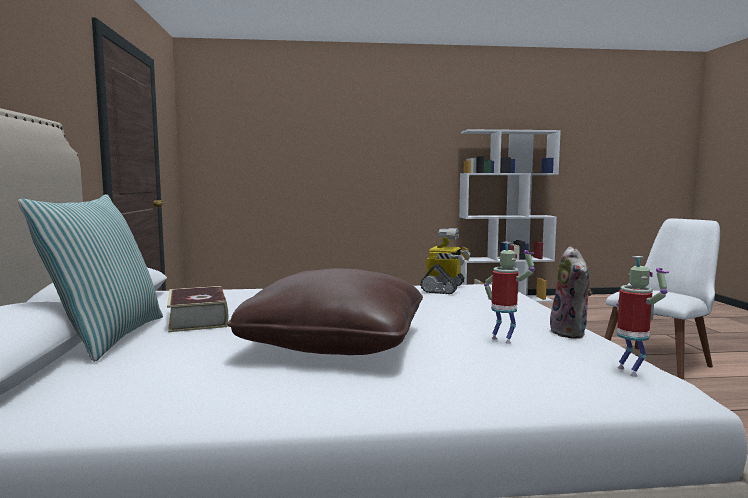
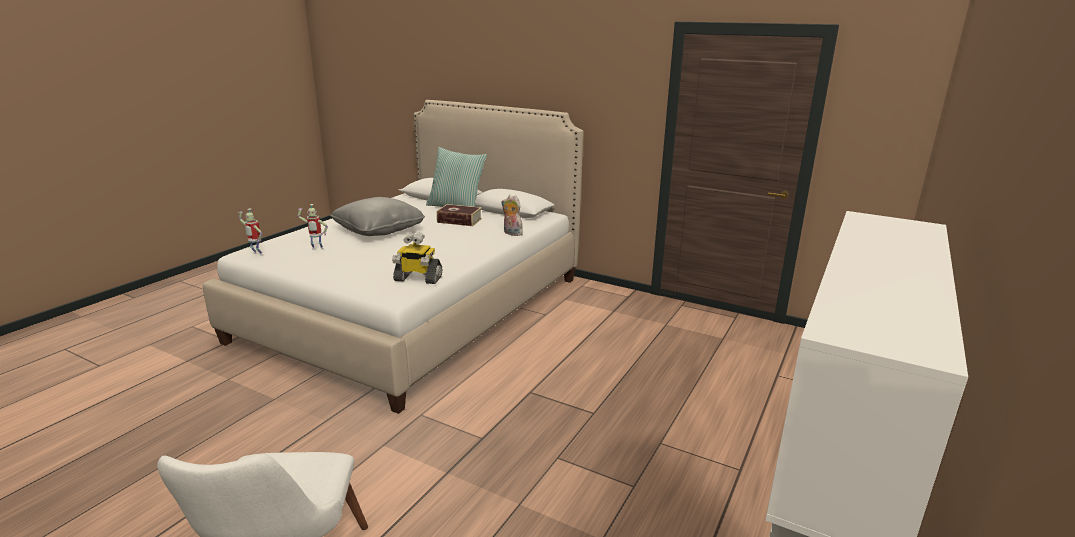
camera: 125 degrees right, 15 degrees up
brown pillow [227,268,423,355] -> grey pillow [330,197,425,236]
toy robot [420,228,471,294] -> toy robot turned 45 degrees counterclockwise [392,232,442,284]
plush toy [550,246,592,339] -> plush toy moved to [501,195,524,236]

